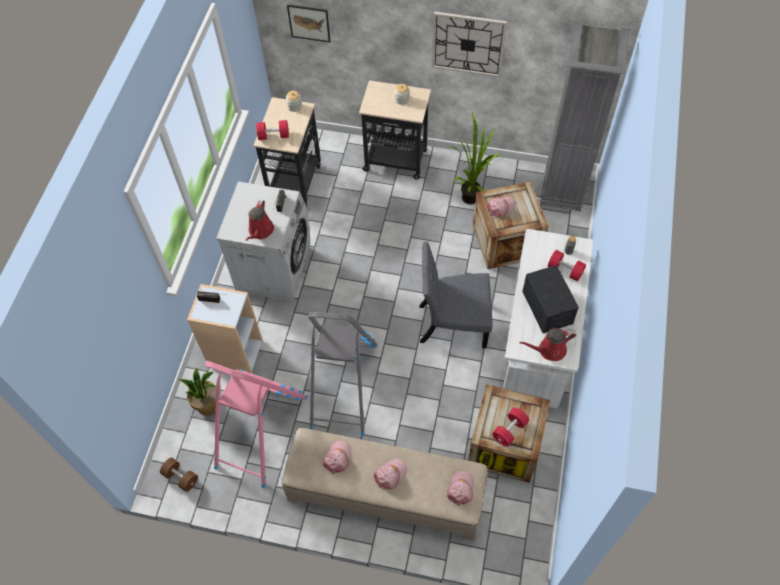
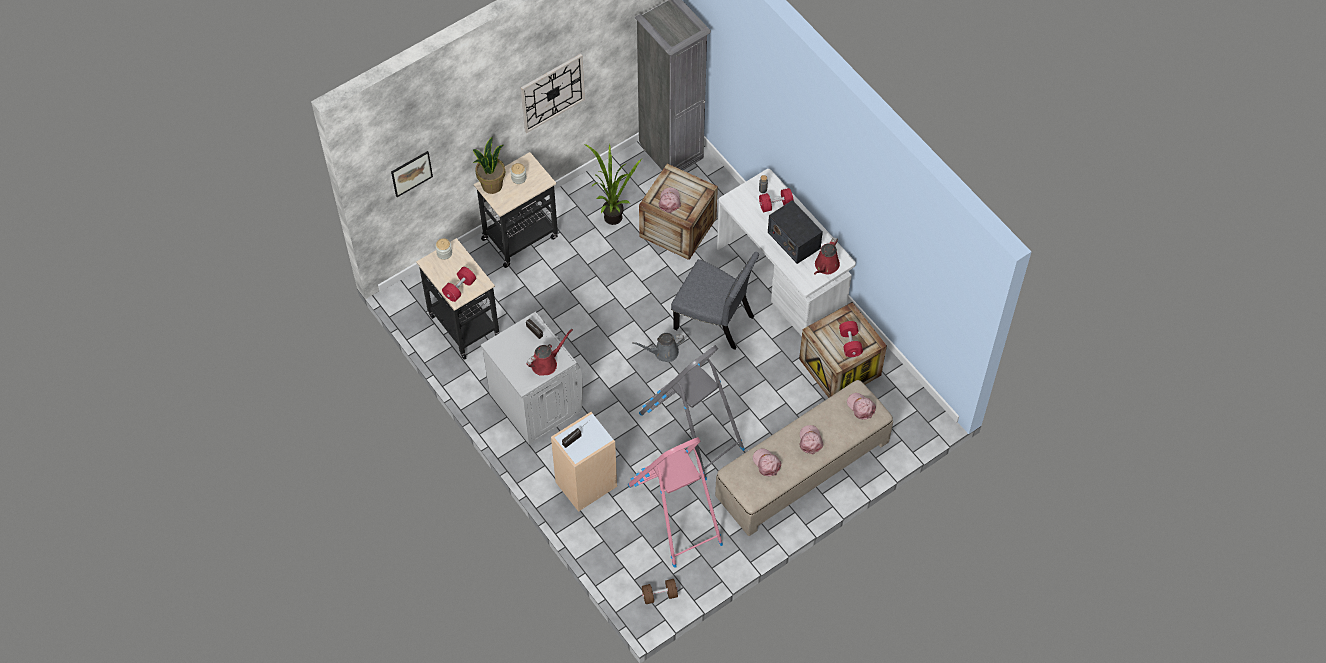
camera: 50 degrees left, 0 degrees up
potted plant [178,368,216,416] -> potted plant moved to [473,137,505,194]
red watering can [246,200,274,241] -> red watering can turned 90 degrees counterclockwise [526,329,573,376]
grey chair [419,241,493,348] -> grey chair turned 105 degrees counterclockwise [671,252,759,350]
radio [522,265,579,333] -> radio turned 150 degrees counterclockwise [768,200,823,264]
none -> grey watering can [632,333,685,362]

